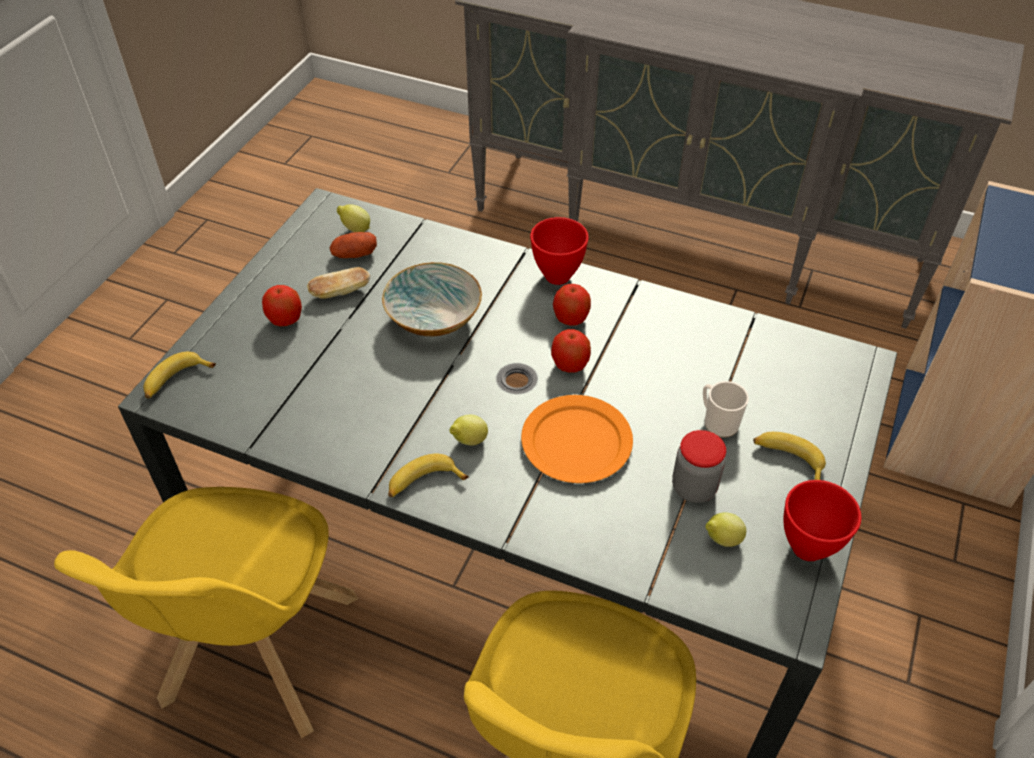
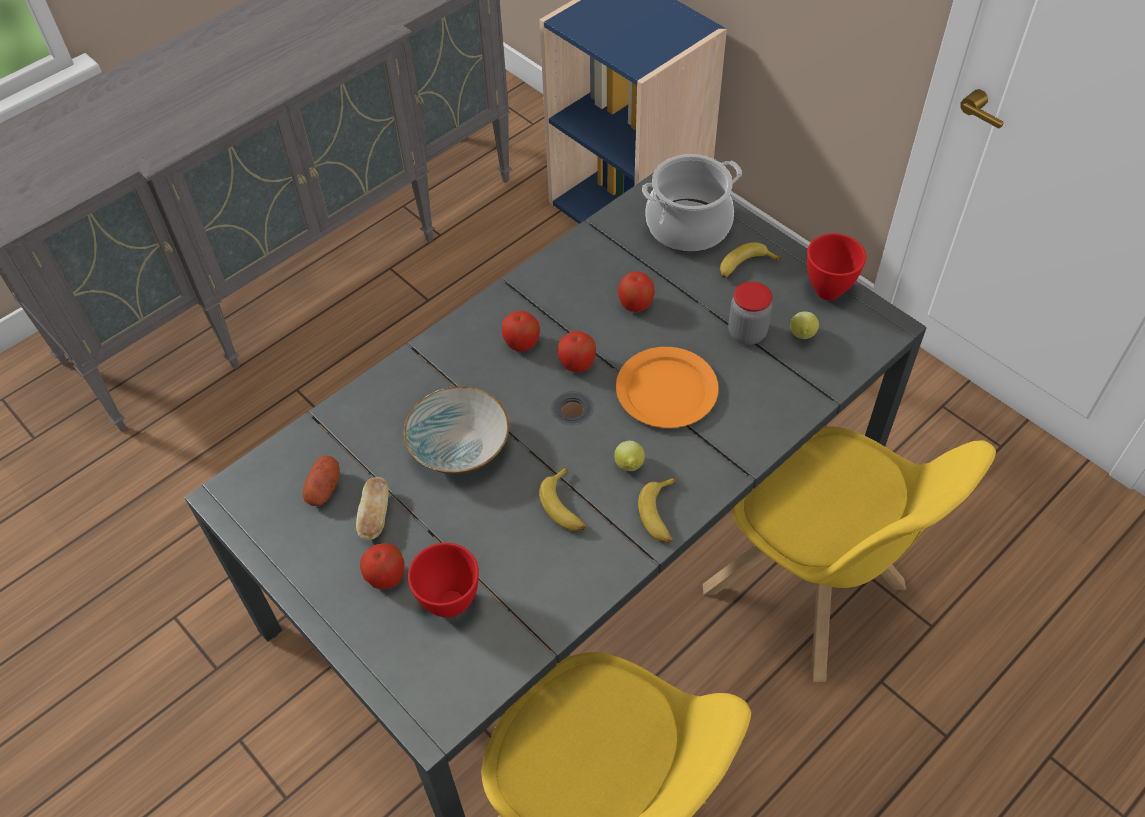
camera: 65 degrees left, 5 degrees up
banana [144,352,216,398] -> banana moved to [539,466,586,531]
lemon [337,204,370,232] -> none
red bowl [530,217,589,285] -> red bowl moved to [408,543,479,618]
mug [703,381,749,438] -> none
none -> apple [618,271,655,312]
none -> cooking pot [642,154,742,252]

